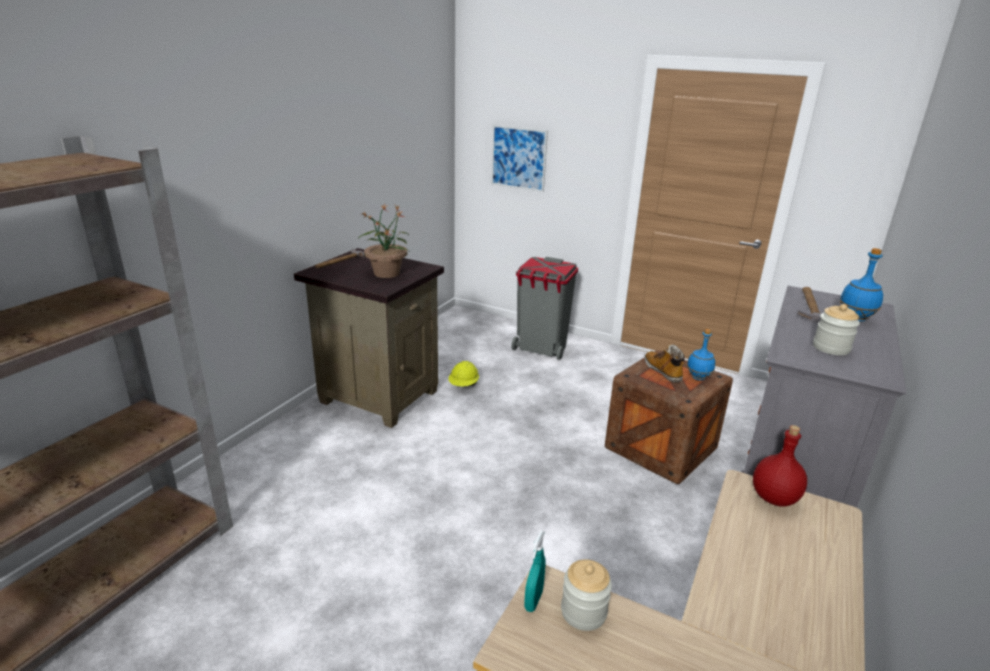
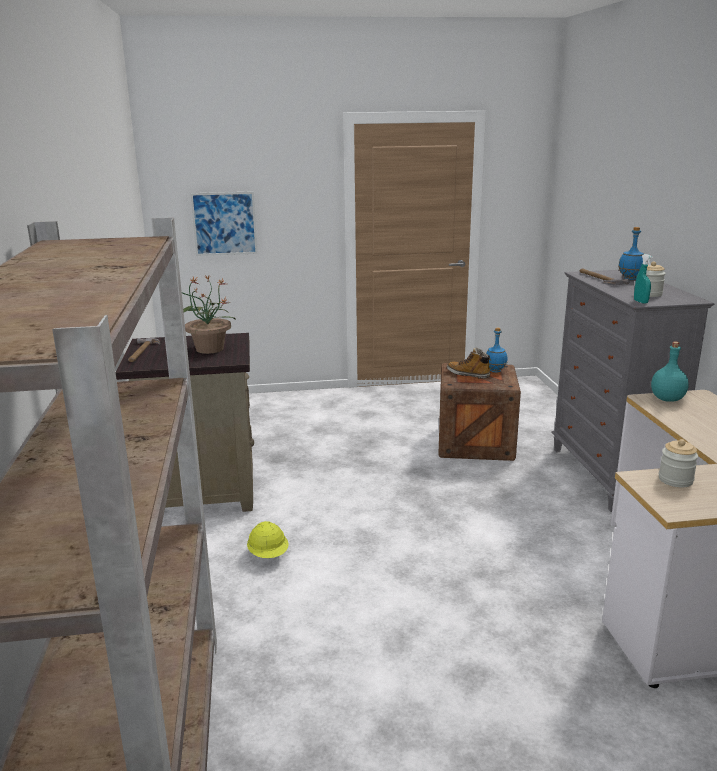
camera: 35 degrees left, 5 degrees down
yellow hard hat [448,361,479,387] -> yellow hard hat moved to [247,521,289,558]
grey trash can [511,257,578,360] -> none
turquoise spray bottle [524,530,545,612] -> turquoise spray bottle moved to [634,254,653,304]
red bottle [753,425,807,507] -> turquoise bottle [651,342,689,402]

